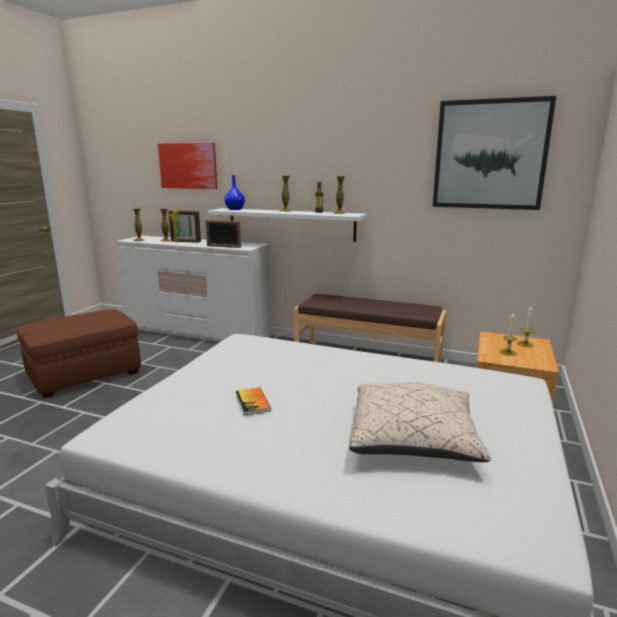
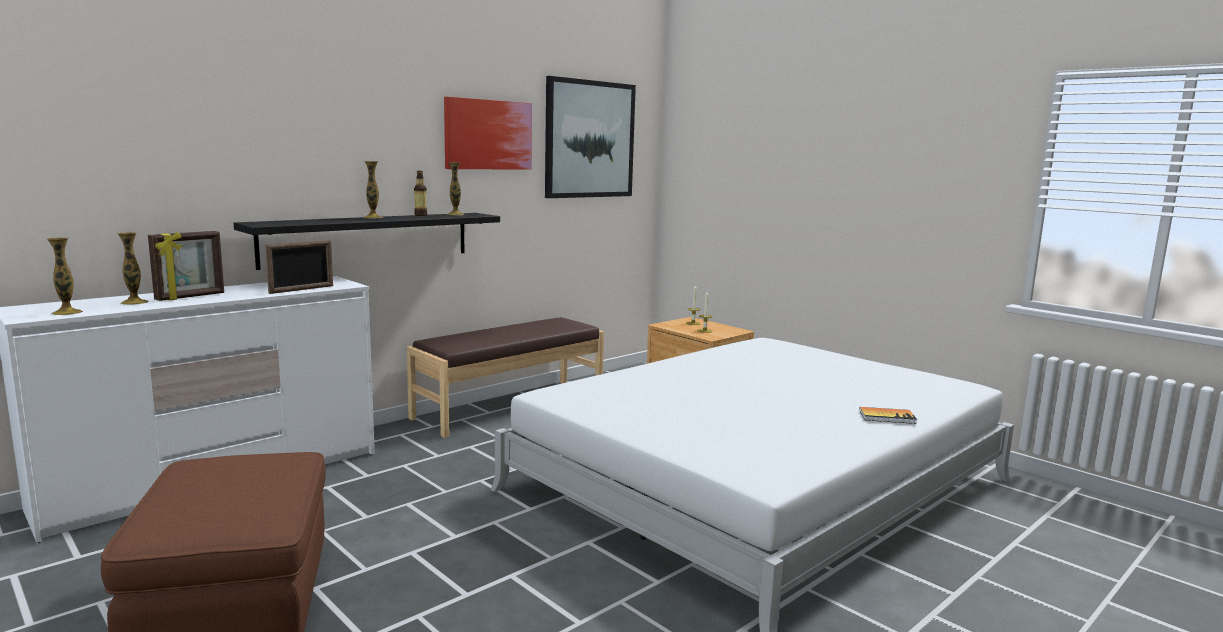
camera: 65 degrees left, 5 degrees down
picture [158,143,217,189] -> picture moved to [444,97,532,170]
white shelf [208,208,367,242] -> black shelf [234,213,500,270]
blue vase [224,175,245,210] -> none
book [236,387,271,416] -> book moved to [859,407,917,424]
beige pillow [349,382,491,462] -> none

